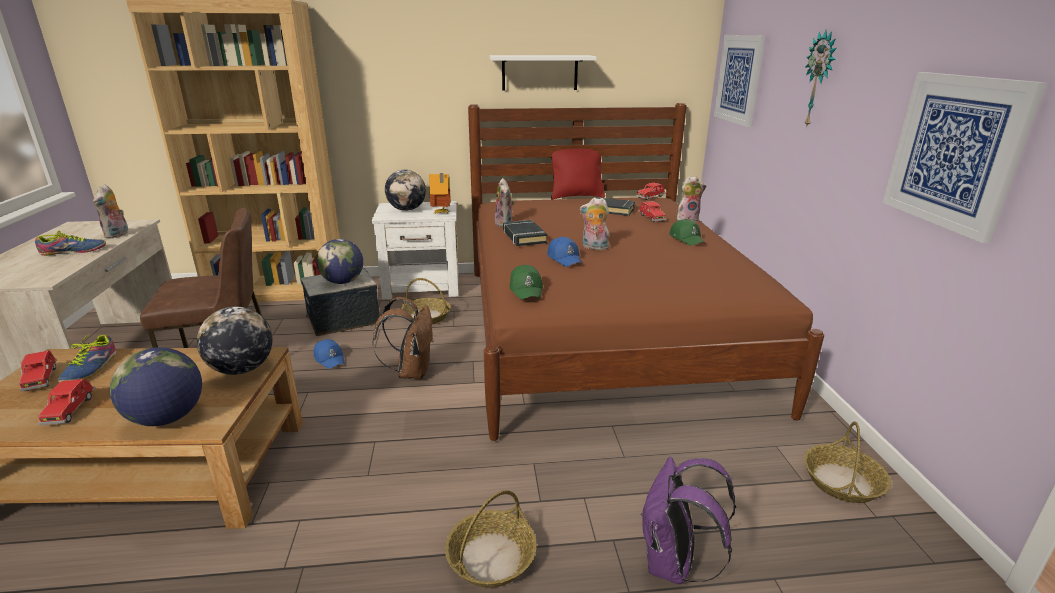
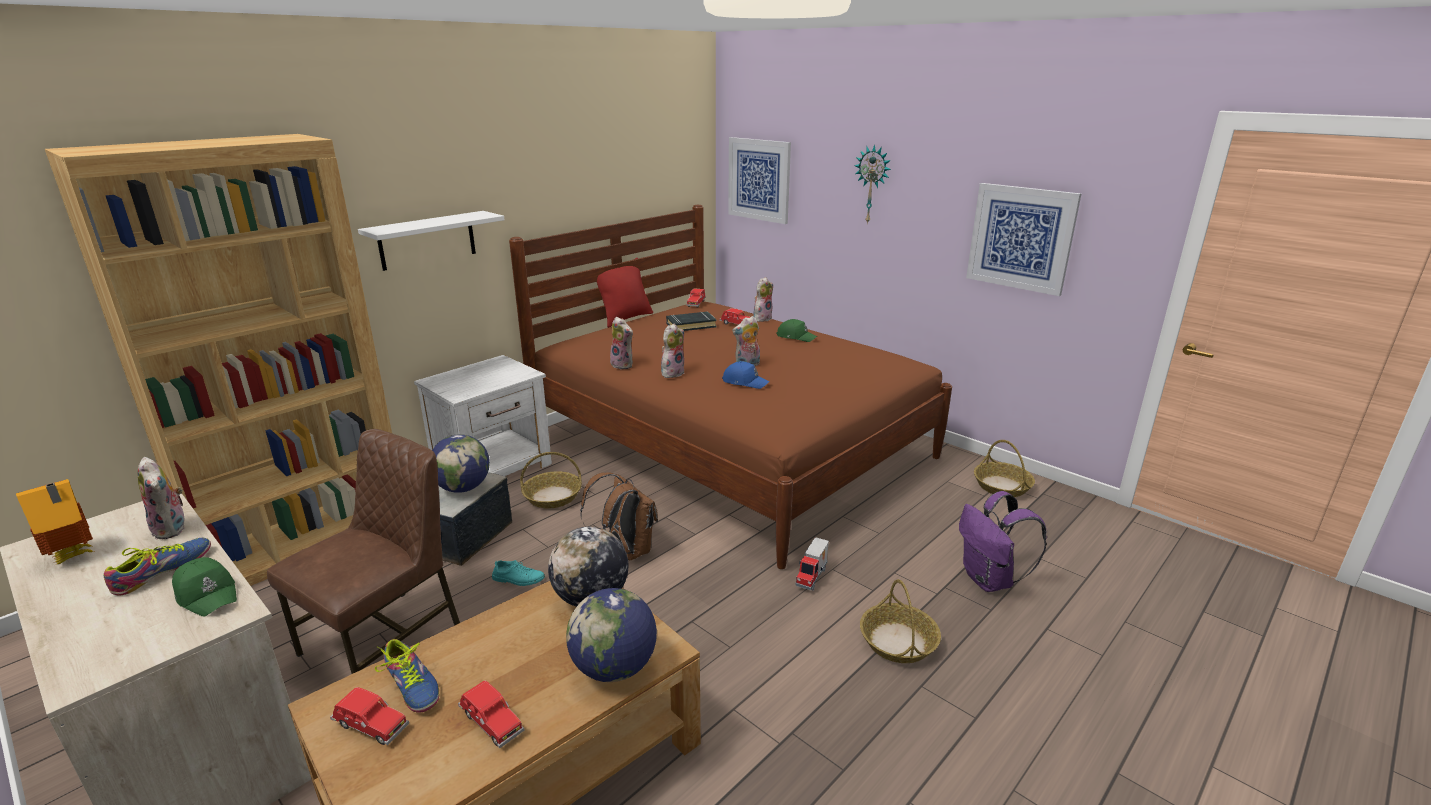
camera: 40 degrees left, 0 degrees up
blue cap [314,339,345,369] -> turquoise shoe [492,560,545,586]
globe [385,170,426,211] -> none
toy house [429,173,451,214] -> toy house moved to [16,479,94,564]
white shelf [489,55,597,90] -> white shelf moved to [358,211,505,271]
black book [503,220,547,246] -> plush toy [661,324,684,378]
green cap [510,265,543,300] -> green cap moved to [172,557,237,616]
none -> toy truck [795,537,829,591]

